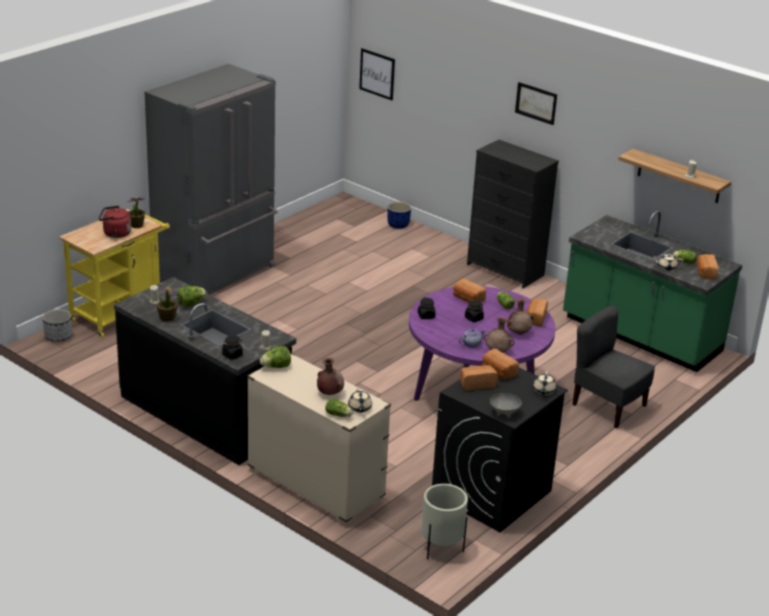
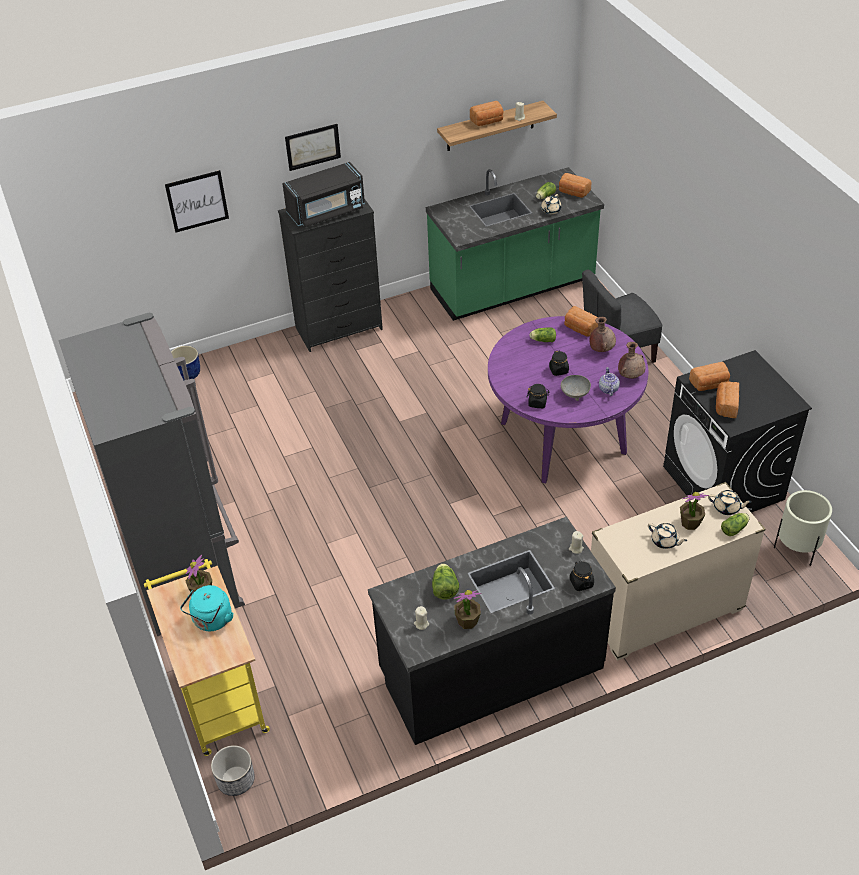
camera: 60 degrees left, 15 degrees up
red kettle [99,206,131,238] -> turquoise kettle [180,585,233,631]
lettuce [260,346,291,368] -> none
brown vase [317,358,344,395] -> potted plant [680,492,709,530]
picture [359,48,395,100] -> picture moved to [165,170,229,232]
bread [453,279,486,303] -> bread moved to [470,101,504,126]
grey bowl [490,393,522,418] -> grey bowl moved to [561,375,591,401]
beige teapot [533,371,557,395] -> beige teapot moved to [648,523,687,549]
none -> black microwave [282,162,365,227]

